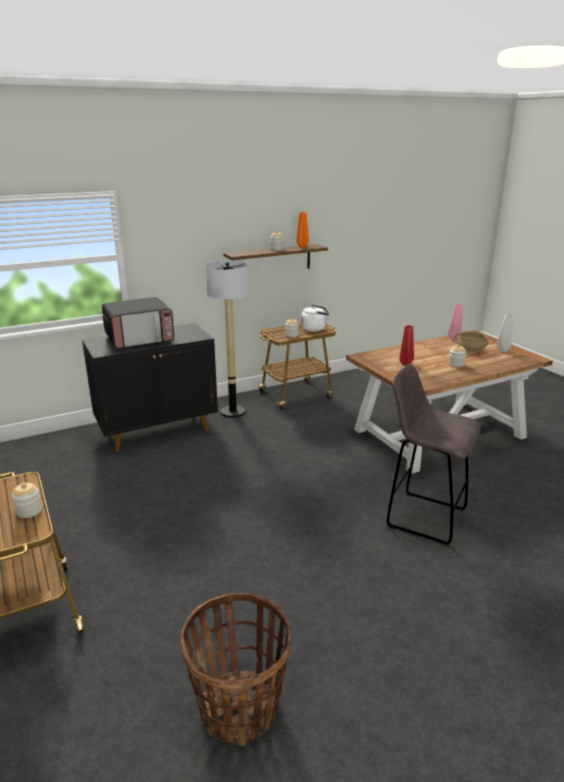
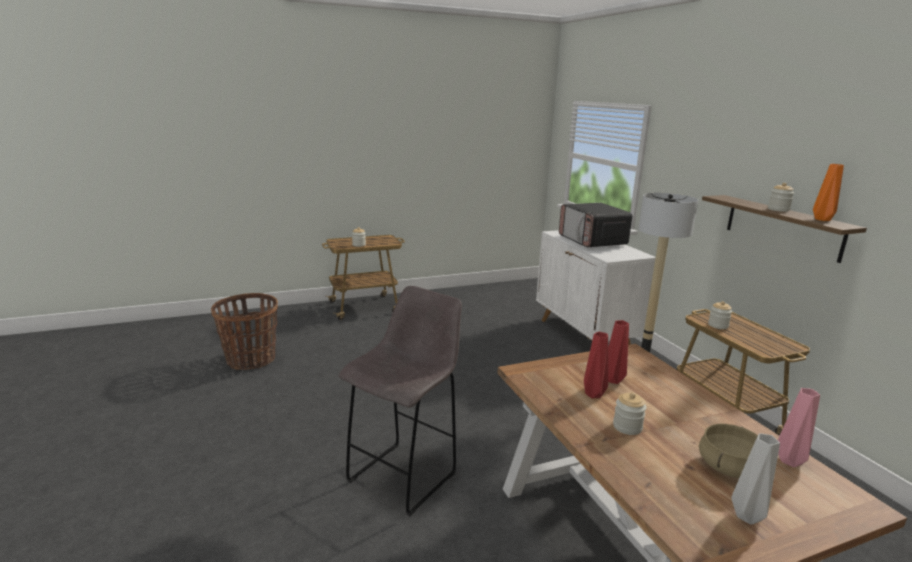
camera: 95 degrees right, 5 degrees down
black cabinet [82,323,218,452] -> white cabinet [536,230,656,345]
white kettle [301,305,329,332] -> none
none -> red vase [584,332,608,398]

